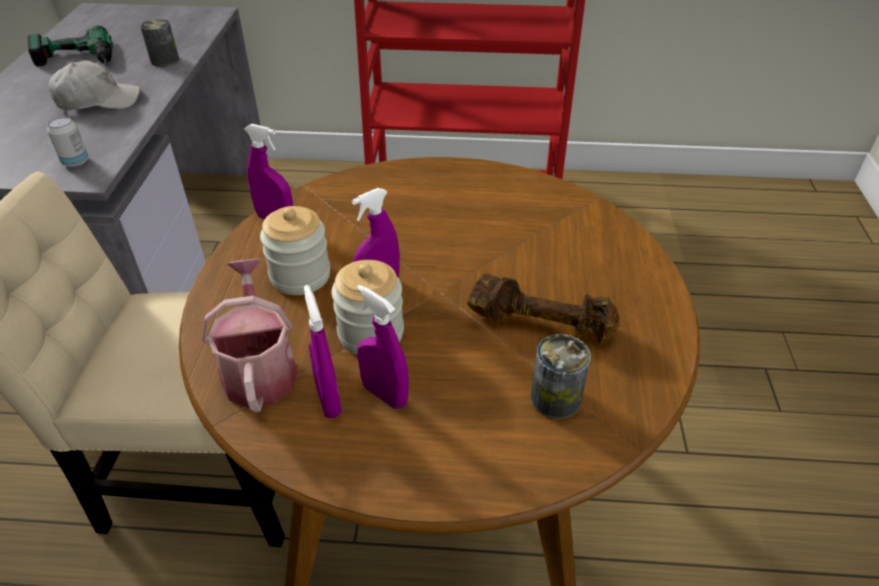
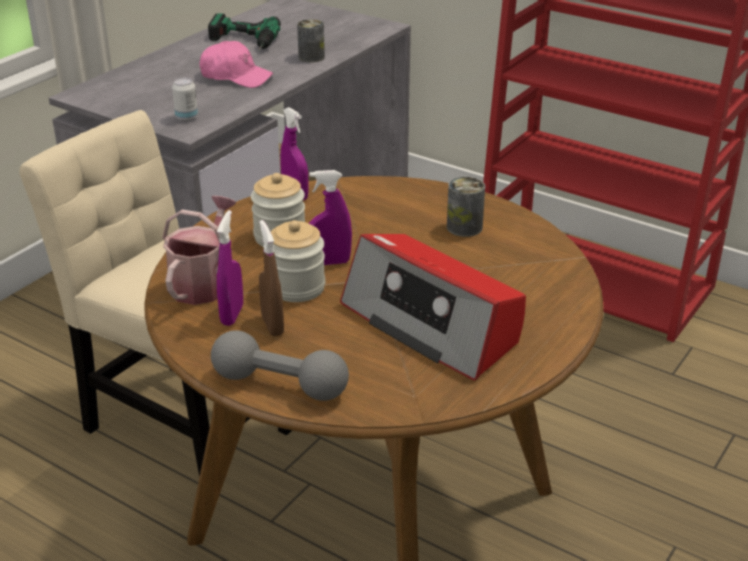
camera: 30 degrees right, 10 degrees down
white cap [48,60,140,110] -> pink cap [199,41,273,88]
purple spray bottle [357,285,409,409] -> brown spray bottle [259,220,284,336]
brown dumbbell [467,273,620,344] -> radio [340,234,526,381]
can [530,334,591,419] -> can moved to [447,177,485,237]
none -> grey dumbbell [211,330,349,401]

